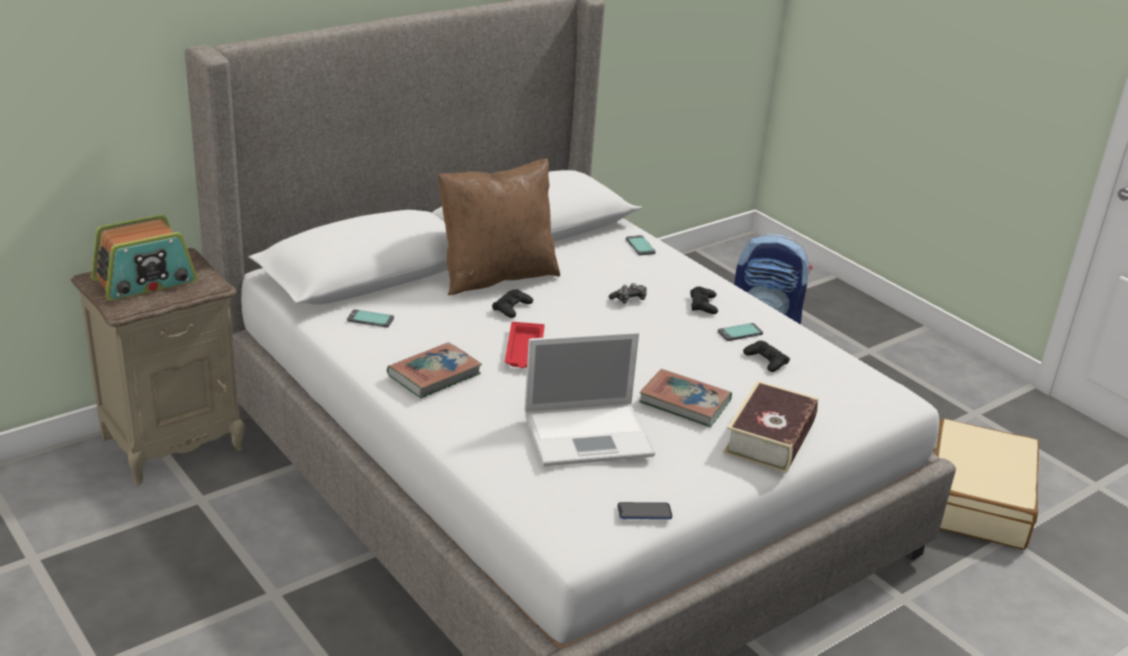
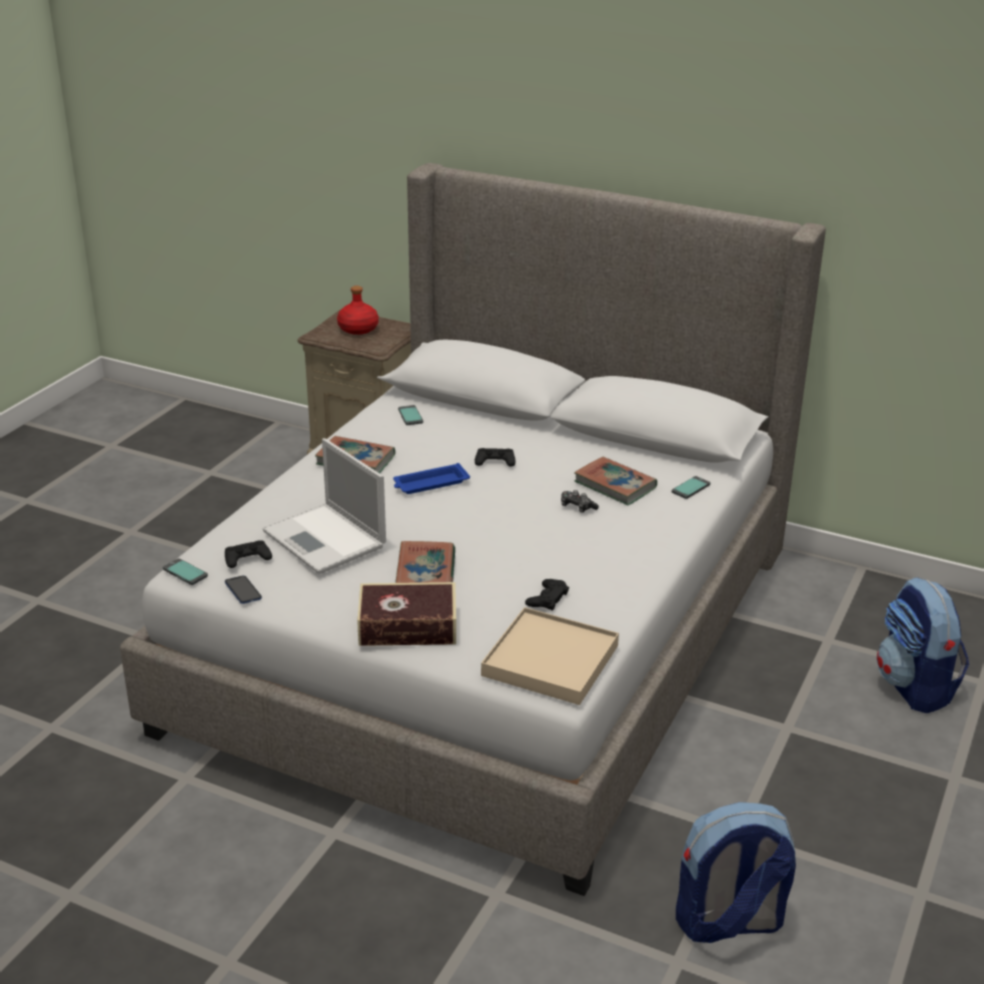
camera: 65 degrees right, 0 degrees up
radio [91,214,197,301] -> red bottle [337,286,379,335]
brown pillow [438,159,560,295] -> none
red tray [505,322,545,368] -> blue tray [393,463,470,494]
black game controller [690,287,718,314] -> black game controller moved to [225,540,272,568]
phone [718,323,763,341] -> phone moved to [163,558,208,585]
beige suitcase [933,418,1040,550] -> backpack [676,802,796,943]
none -> beige tray [481,607,619,705]
none -> book [574,457,657,505]

